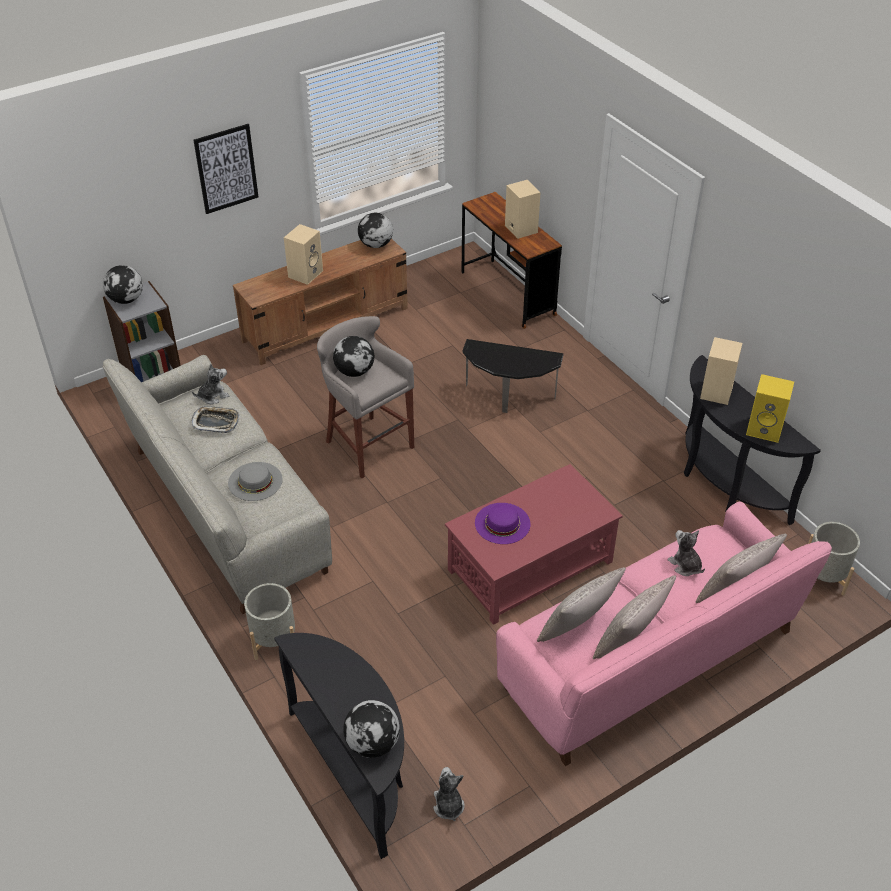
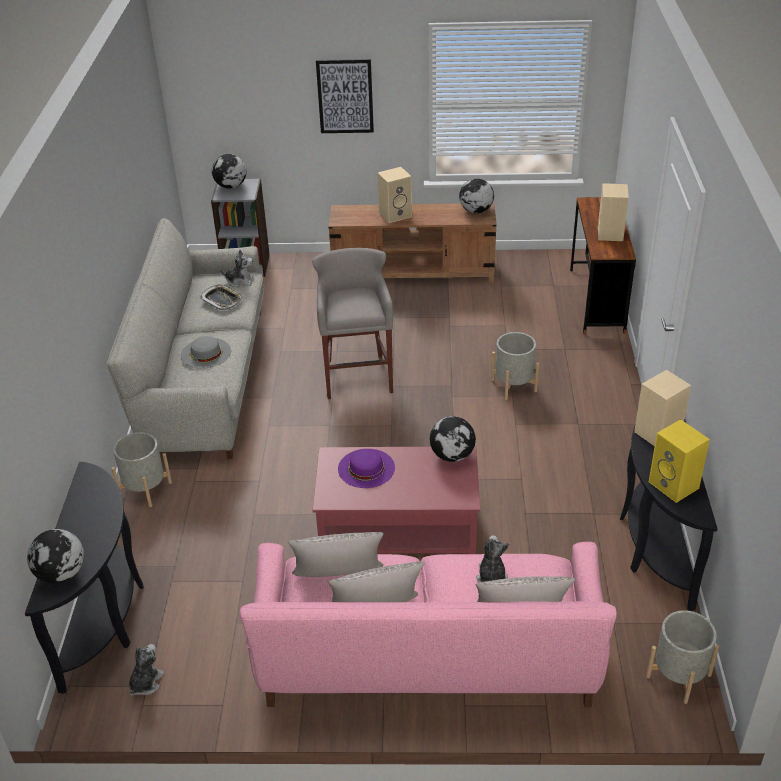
camera: 35 degrees right, 5 degrees down
globe [333,336,374,377] -> globe moved to [430,416,476,462]
side table [462,339,563,413] -> grey planter [491,332,539,400]

